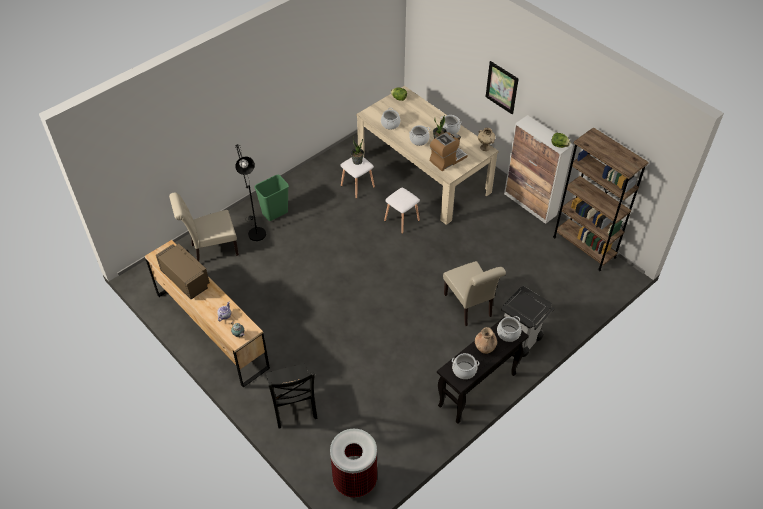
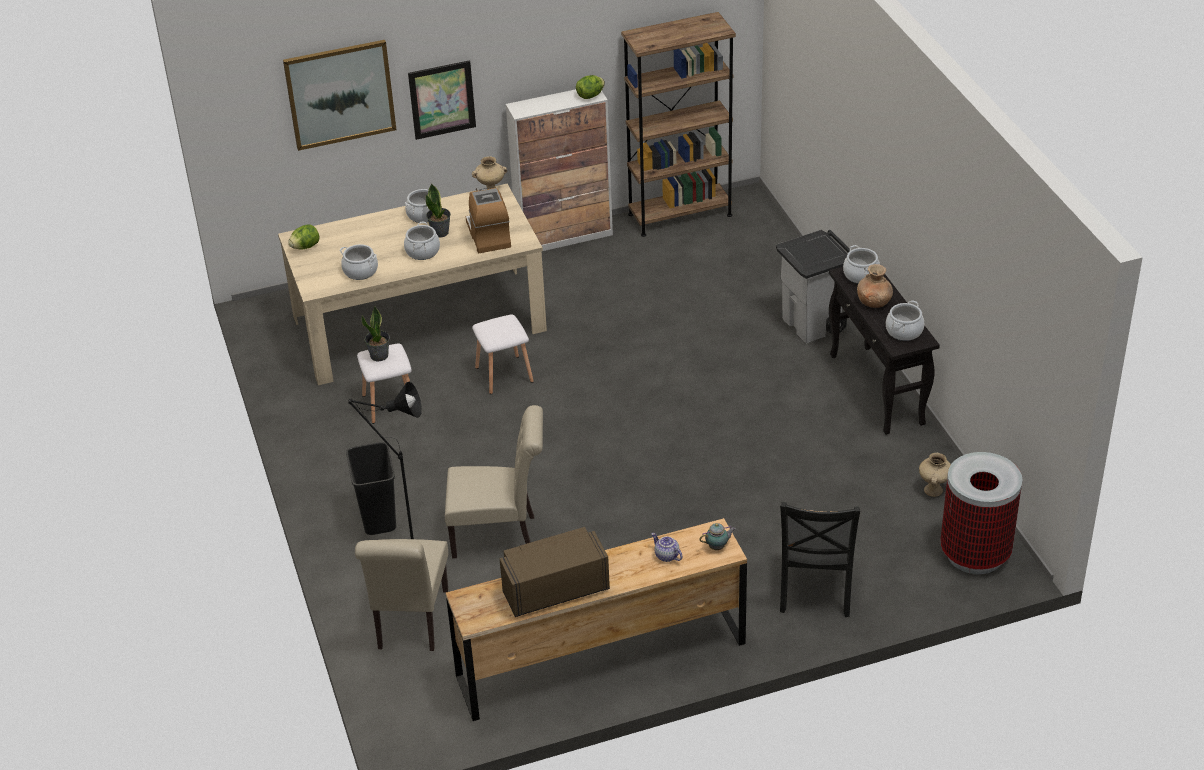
camera: 65 degrees left, 10 degrees down
green trash can [254,175,289,221] -> black trash can [346,442,396,535]
black chair [266,364,317,428] -> black chair turned 90 degrees clockwise [780,502,860,617]
beige chair [443,261,506,326] -> beige chair moved to [445,405,543,558]
none -> picture [283,40,396,151]
none -> beige vase [919,453,951,497]

